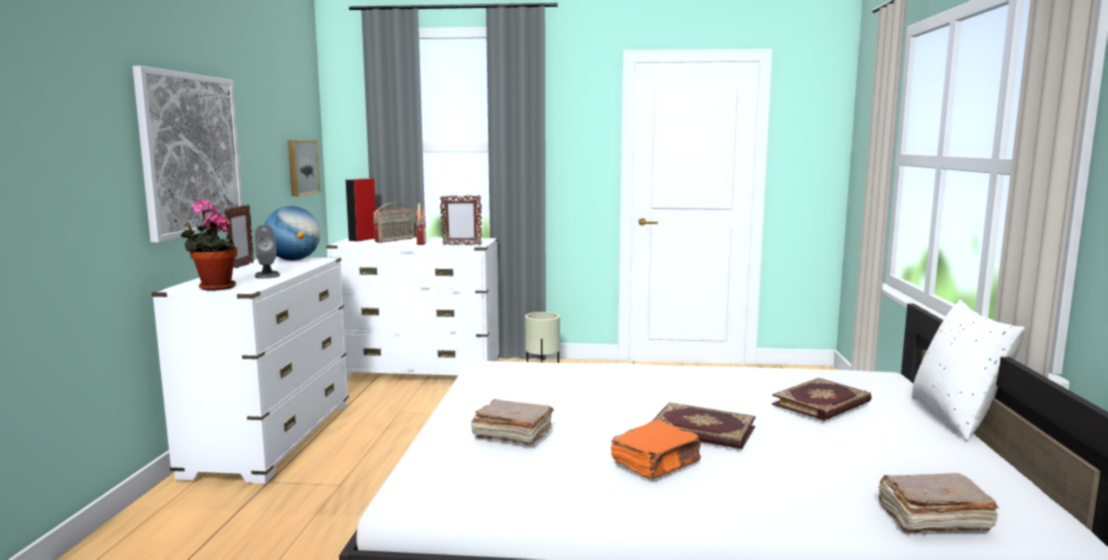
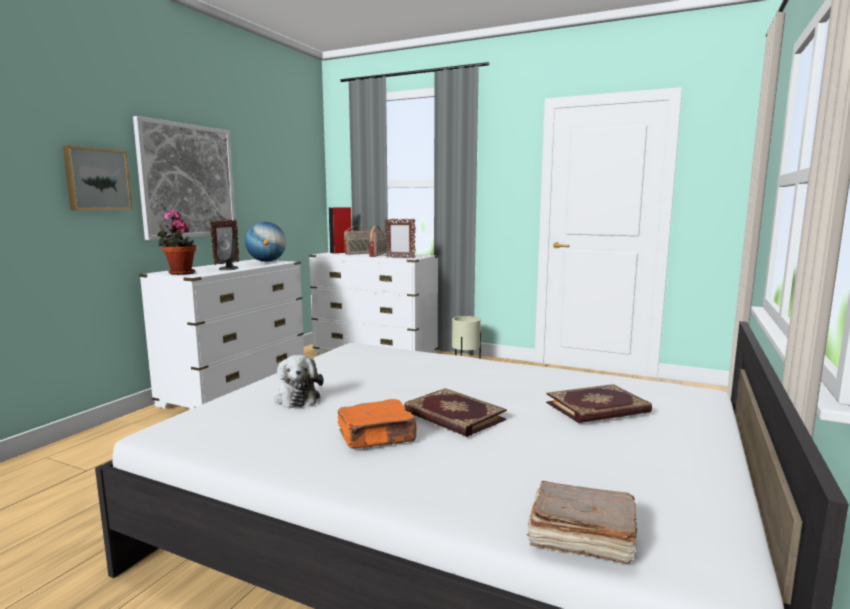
camera: 20 degrees right, 0 degrees up
picture [288,140,320,196] -> picture moved to [63,145,133,210]
brown book [471,399,554,445] -> plush toy [274,355,323,408]
white pillow [912,300,1025,441] -> none

